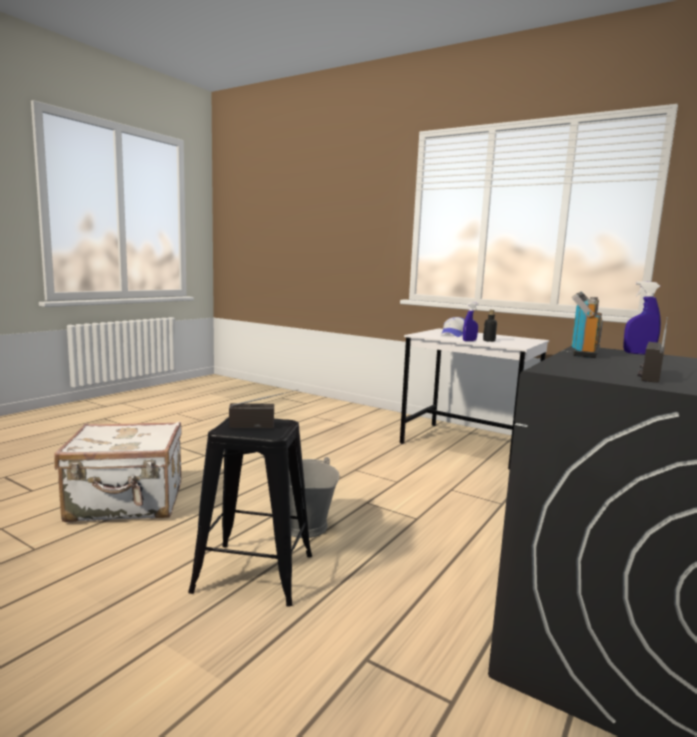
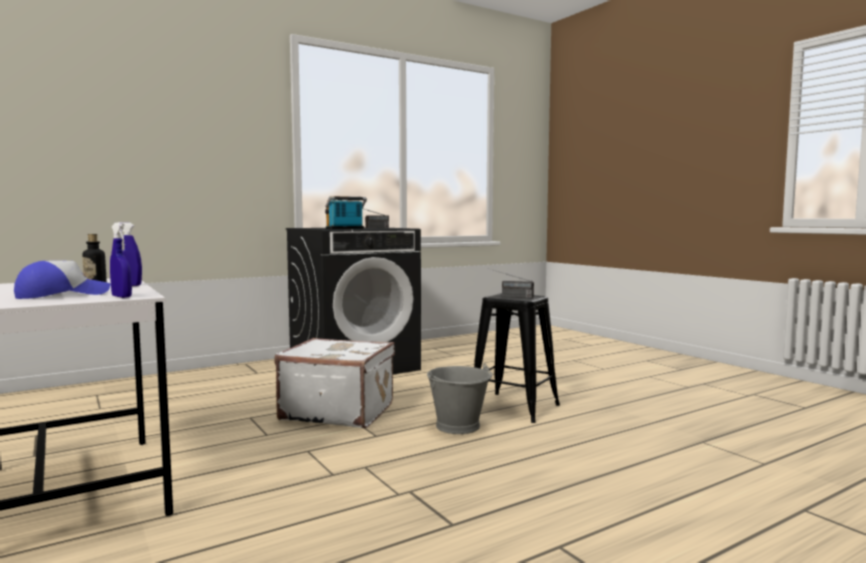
camera: 155 degrees left, 5 degrees down
white suitcase [54,422,182,522] -> white suitcase moved to [274,338,395,428]
blue spray bottle [623,281,661,355] -> blue spray bottle moved to [110,223,132,298]

